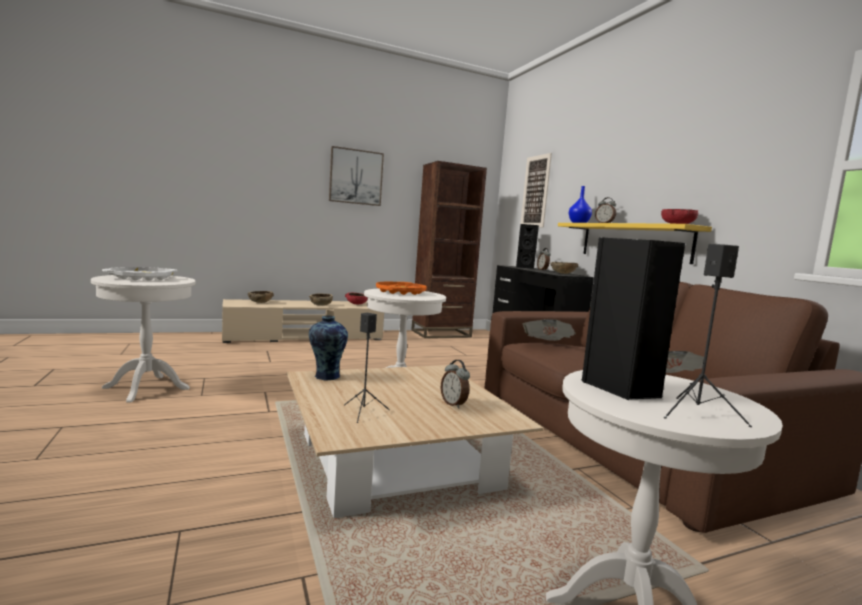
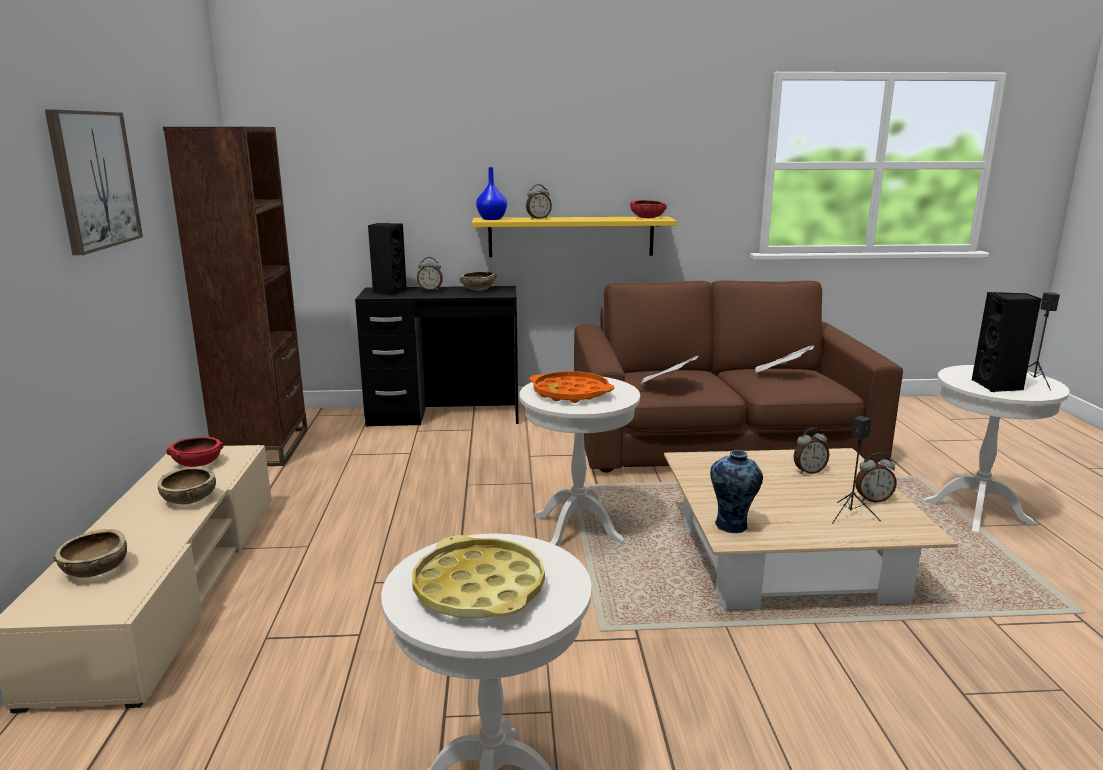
camera: 70 degrees left, 10 degrees up
white tray [102,267,178,281] -> yellow tray [412,535,545,618]
picture [521,153,552,227] -> none
none -> alarm clock [855,453,897,503]

